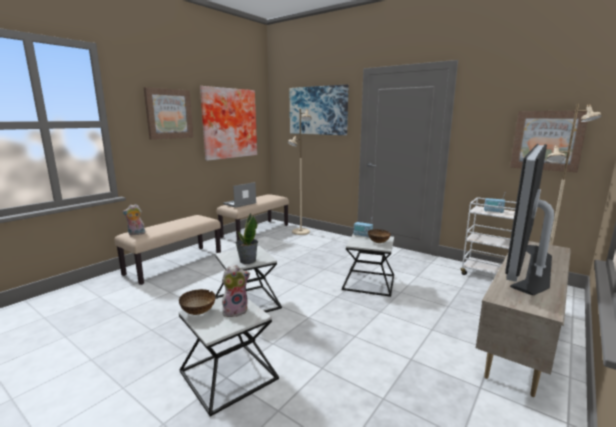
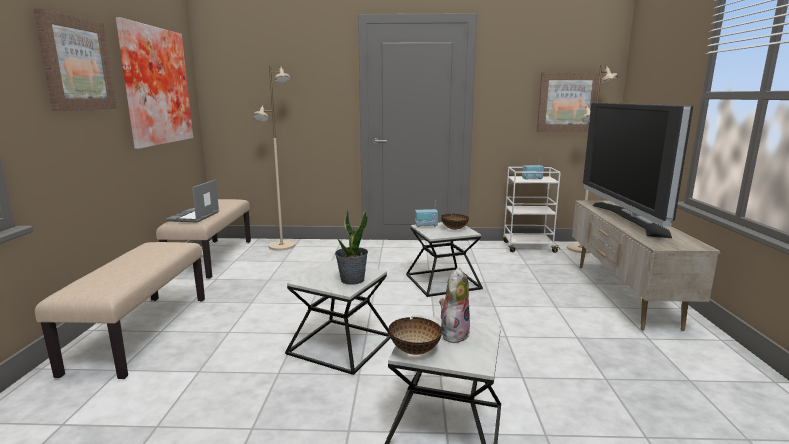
camera: 35 degrees left, 0 degrees up
plush toy [122,204,146,235] -> none
picture [290,84,349,135] -> none

